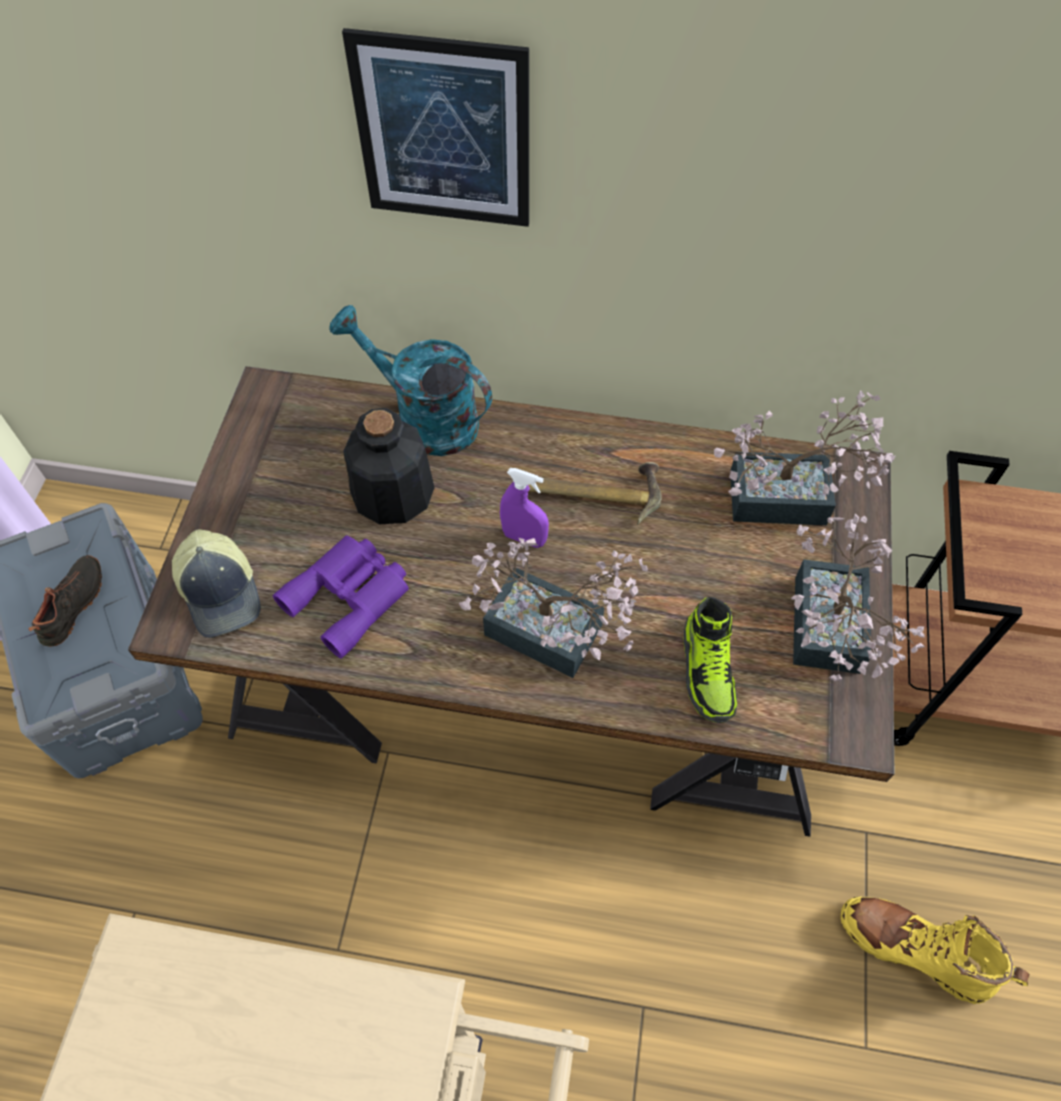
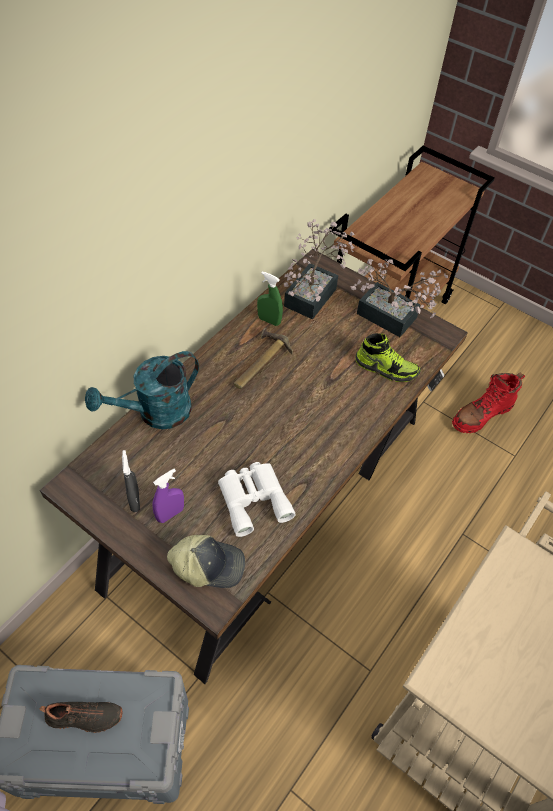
camera: 65 degrees left, 5 degrees down
black shoe [28,555,102,647] -> black shoe turned 135 degrees clockwise [39,702,122,733]
purple binoculars [273,535,409,659] -> white binoculars [218,462,296,537]
picture [342,28,529,227] -> none
bottle [343,408,435,525] -> none
potted plant [459,538,648,678] -> none
purple spray bottle [500,468,549,548] -> purple spray bottle moved to [152,468,184,523]
yellow boot [841,896,1029,1004] -> red boot [452,373,525,433]
none -> grey spray bottle [122,450,140,512]
none -> green spray bottle [257,271,283,326]

